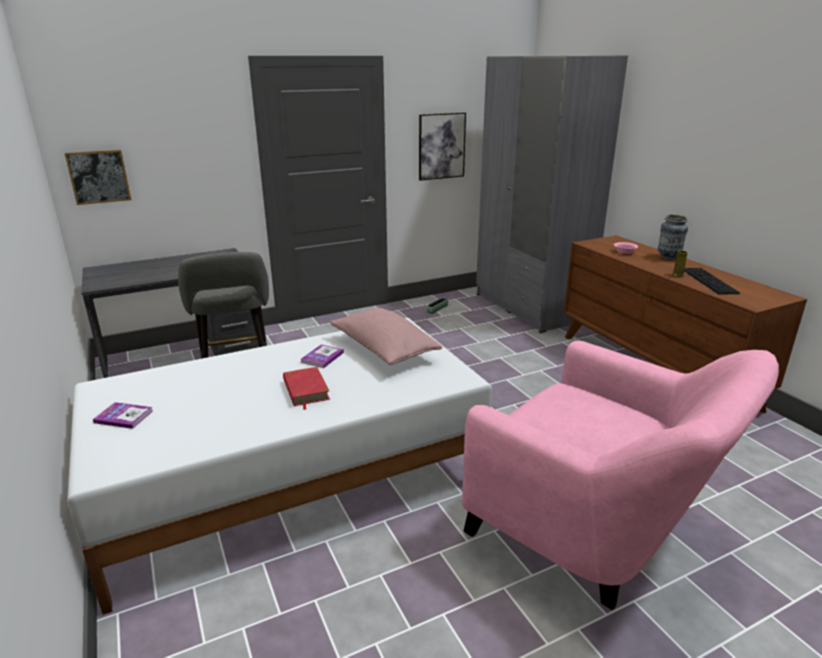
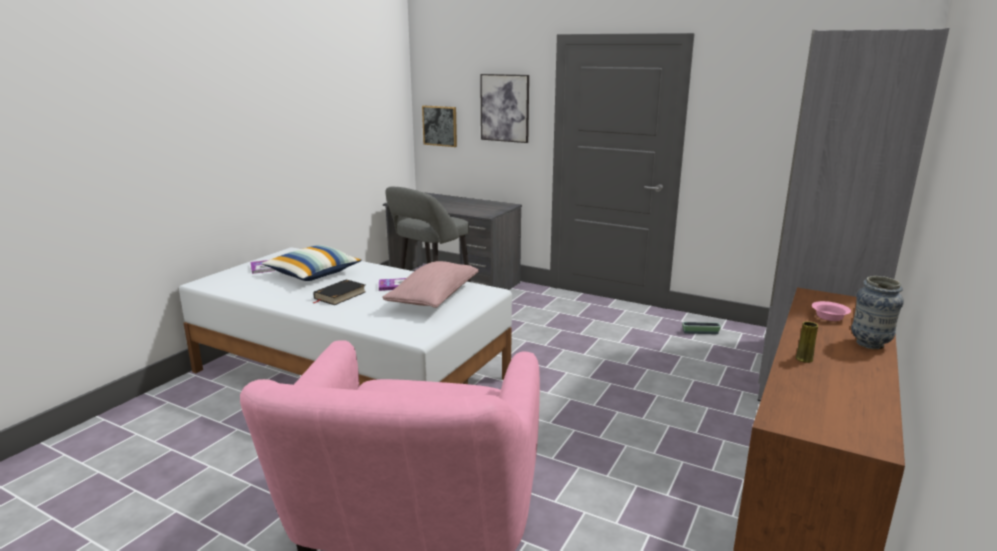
camera: 55 degrees right, 5 degrees down
red book [283,367,330,410] -> black book [313,279,366,305]
picture [419,113,466,181] -> picture moved to [480,74,529,143]
keyboard [684,268,740,295] -> none
none -> pillow [262,245,362,281]

